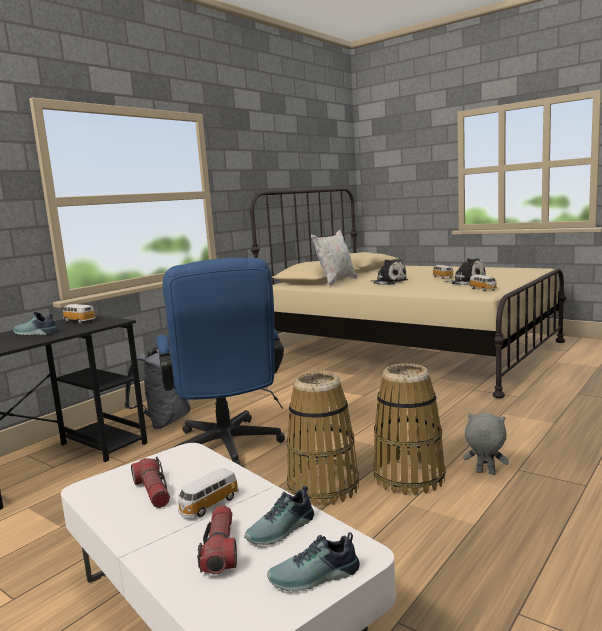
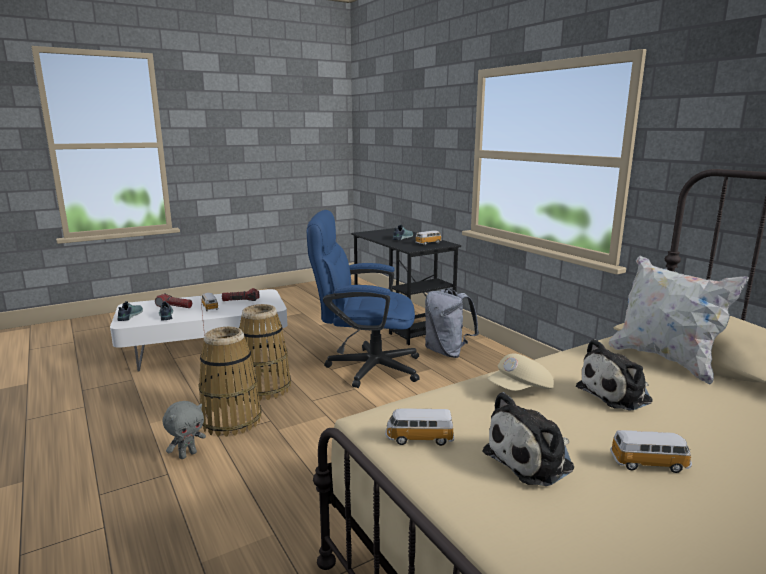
camera: 110 degrees right, 5 degrees up
none -> beige cap [488,354,554,391]

